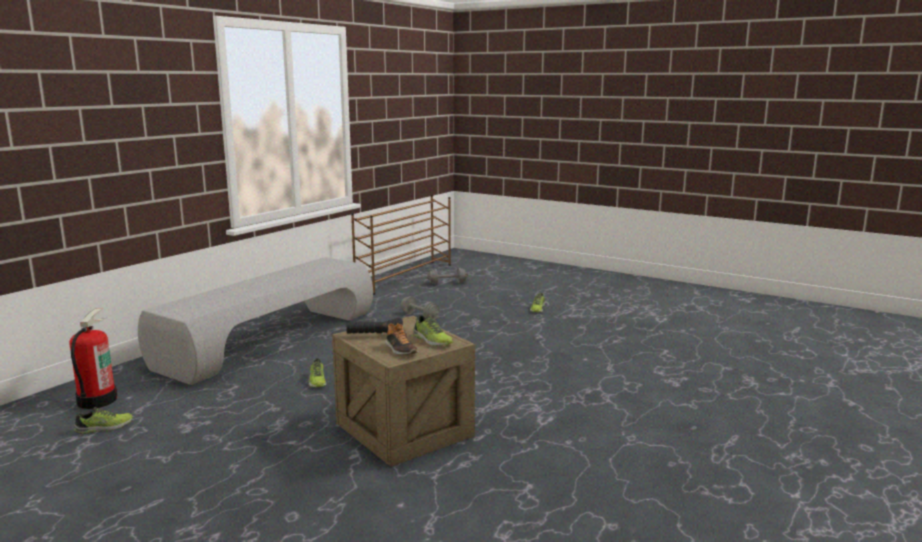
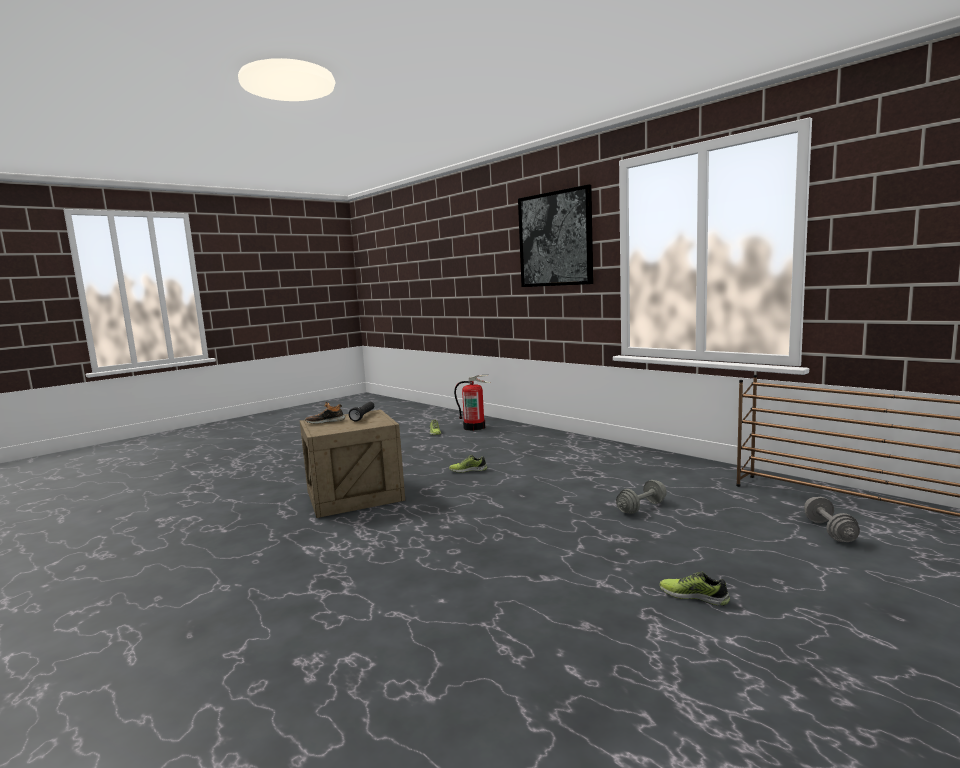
camera: 105 degrees right, 5 degrees down
grey bench [138,257,373,385] -> none
shoe [413,315,453,346] -> none
none -> picture [518,184,593,287]

